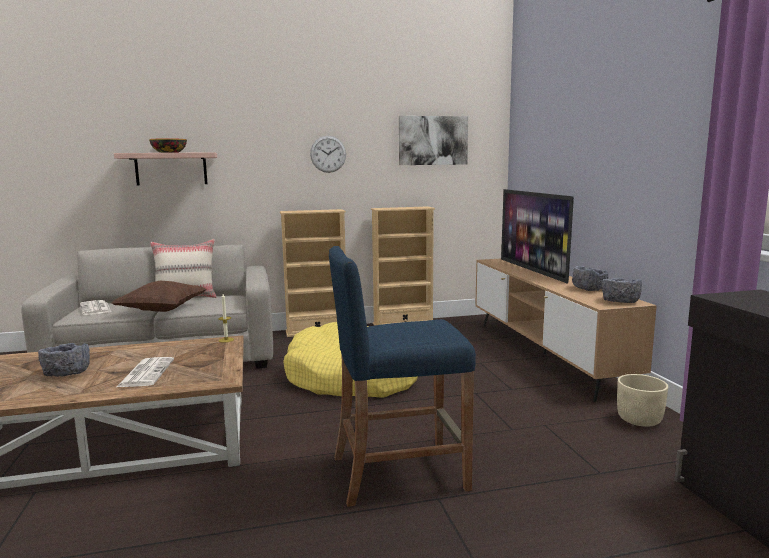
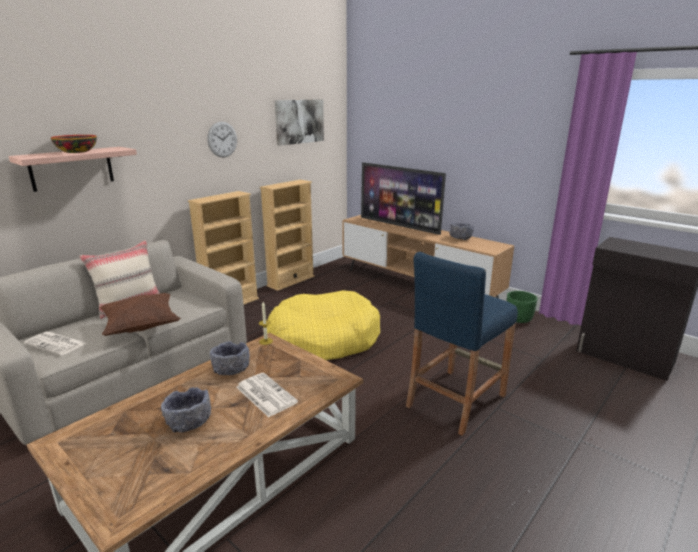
camera: 35 degrees left, 10 degrees up
grey bowl [602,278,642,303] -> grey bowl moved to [210,341,250,375]
beige planter [617,374,668,427] -> green planter [507,291,538,323]

